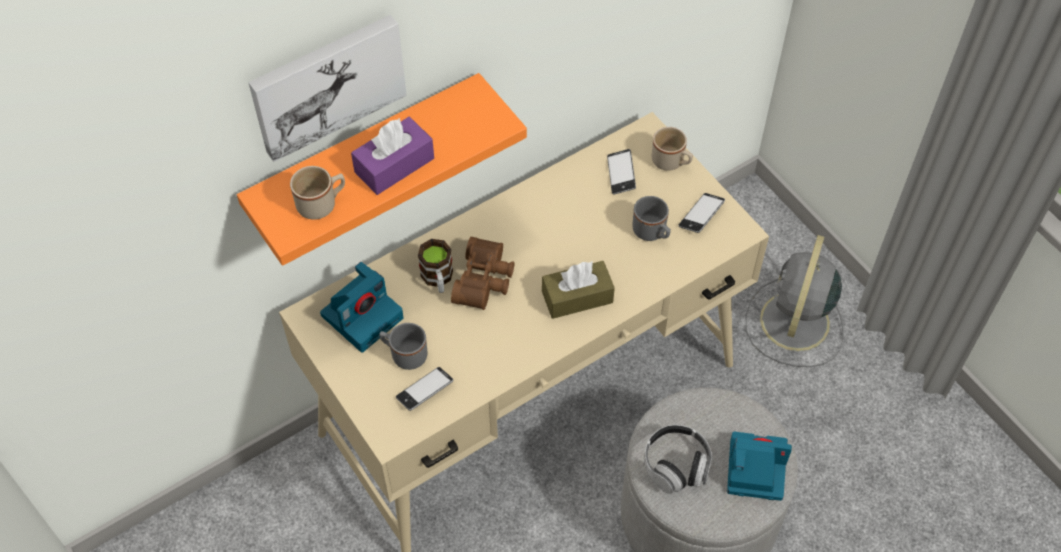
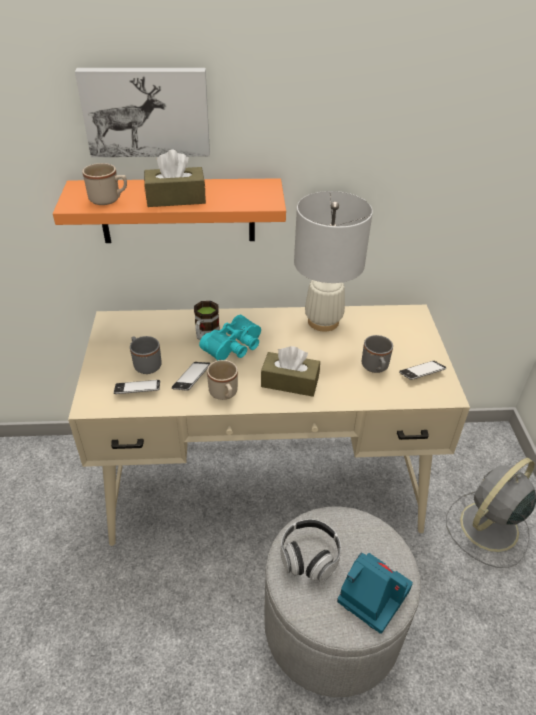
camera: 30 degrees right, 15 degrees down
camera [320,262,404,353] -> none
purple tissue box [351,117,434,195] -> brown tissue box [144,149,206,207]
brown binoculars [451,237,514,310] -> turquoise binoculars [199,315,261,360]
phone [607,149,636,194] -> phone moved to [172,362,210,391]
beige mug [652,127,693,171] -> beige mug moved to [207,360,238,400]
none -> white table lamp [294,191,373,332]

